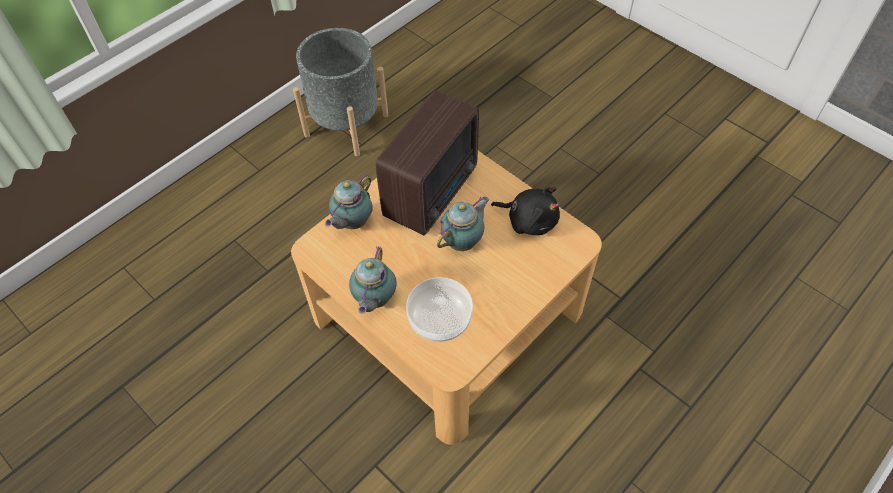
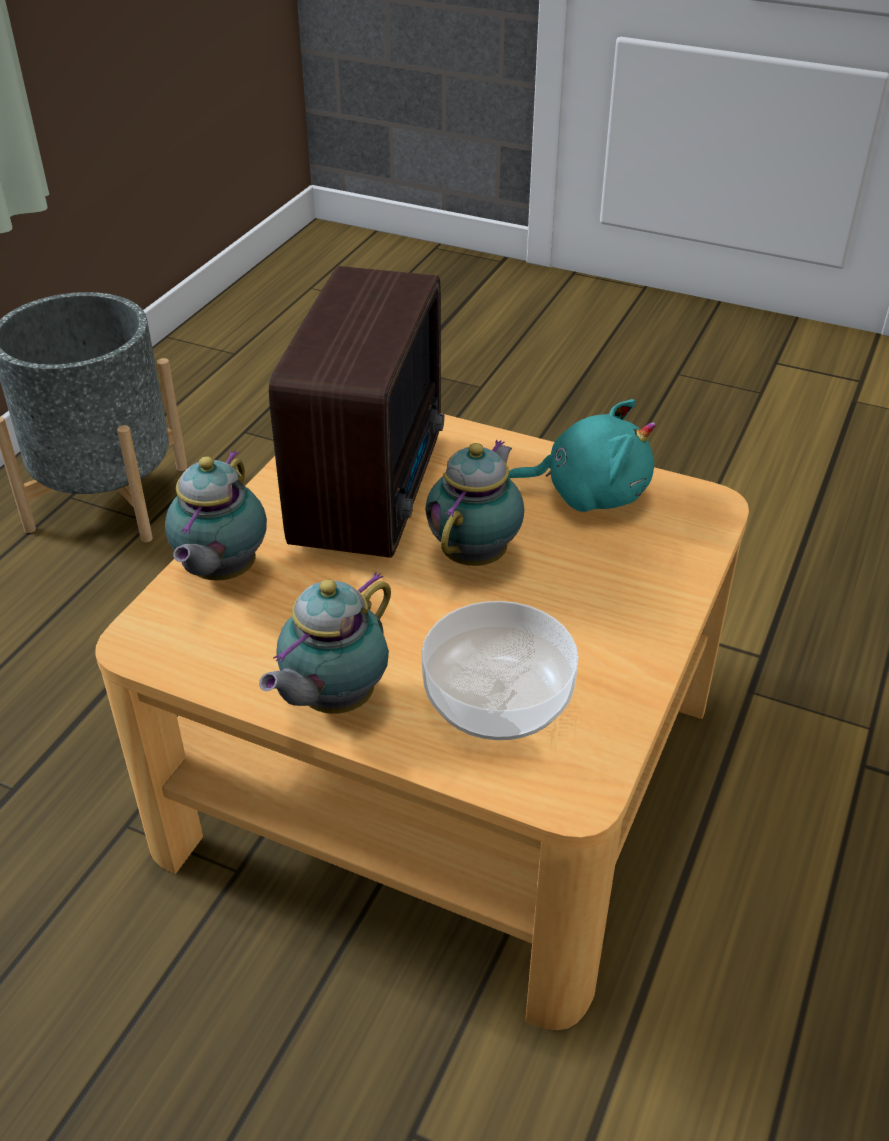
camera: 20 degrees left, 15 degrees down
teapot [349,246,397,314] -> teapot turned 45 degrees clockwise [259,572,391,714]
black plush toy [491,187,560,235] -> turquoise plush toy [508,399,656,512]

